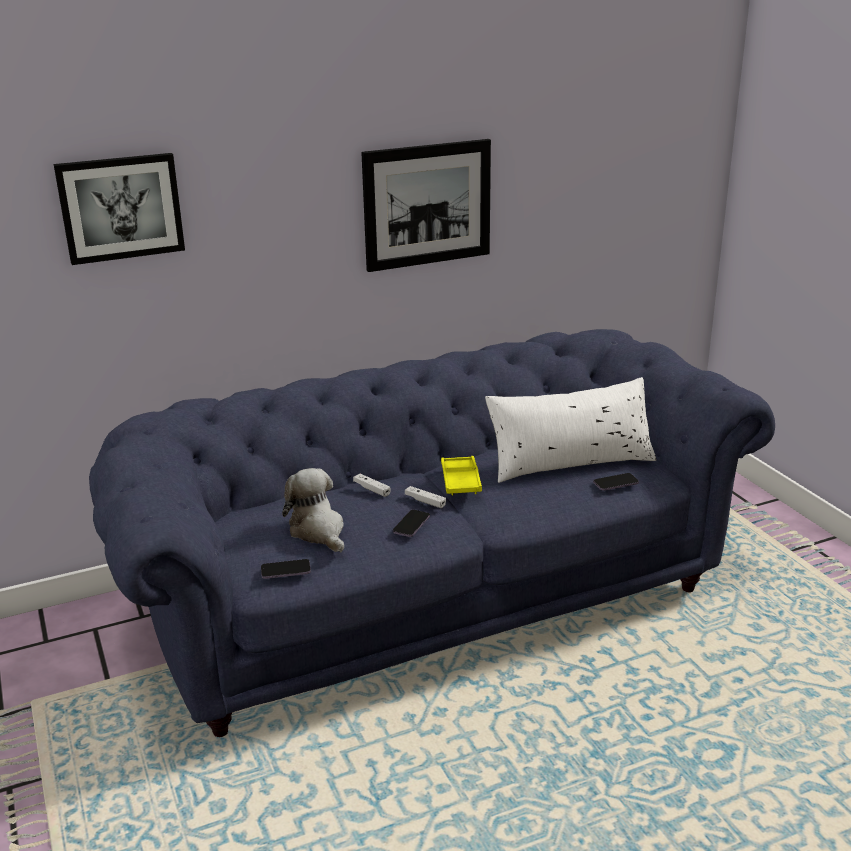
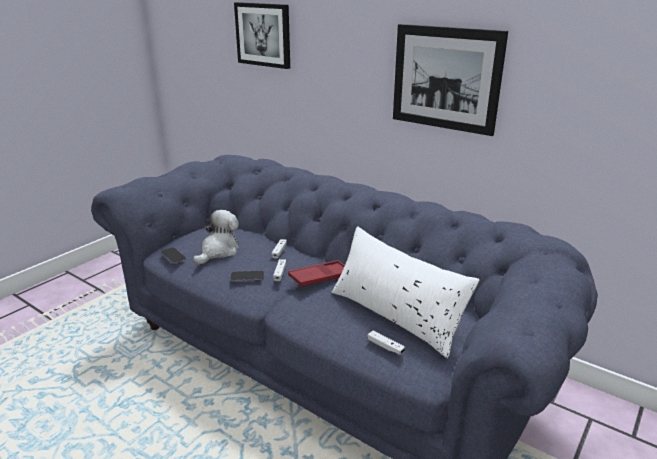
camera: 60 degrees right, 0 degrees up
yellow tray [441,456,482,495] -> red tray [288,260,345,287]
phone [593,473,639,491] -> white game controller [368,331,405,355]

